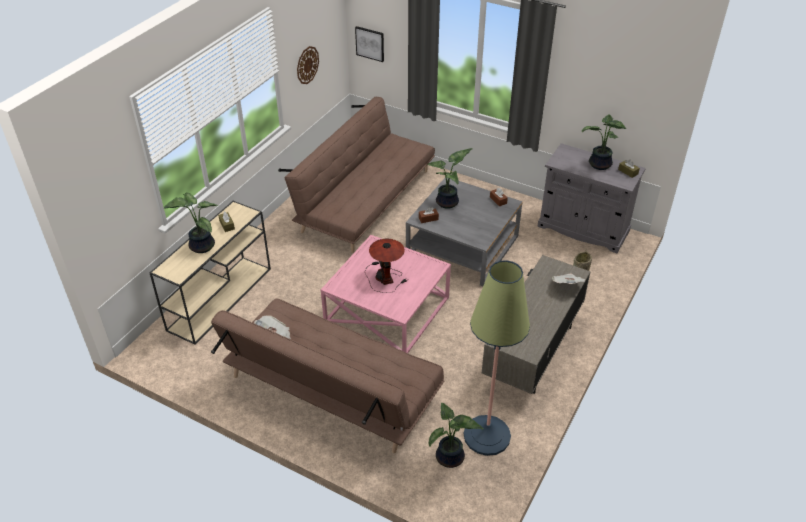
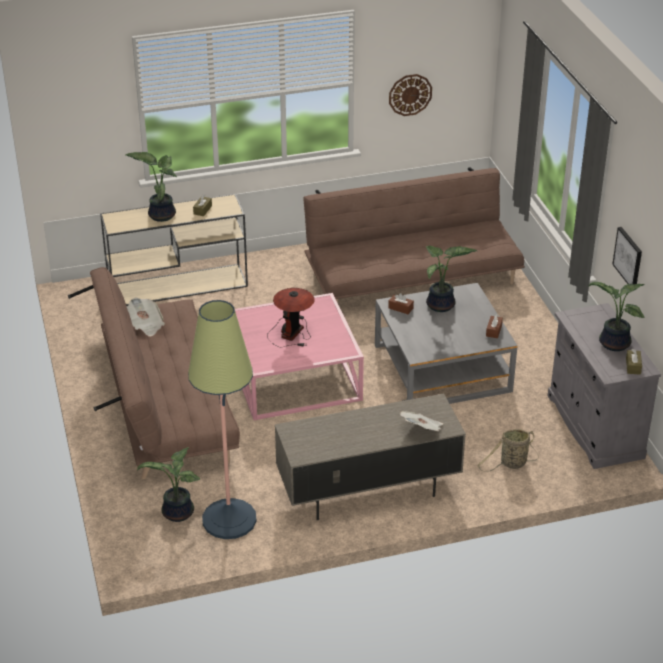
camera: 45 degrees right, 5 degrees down
picture [355,26,384,62] -> picture moved to [612,227,642,284]

